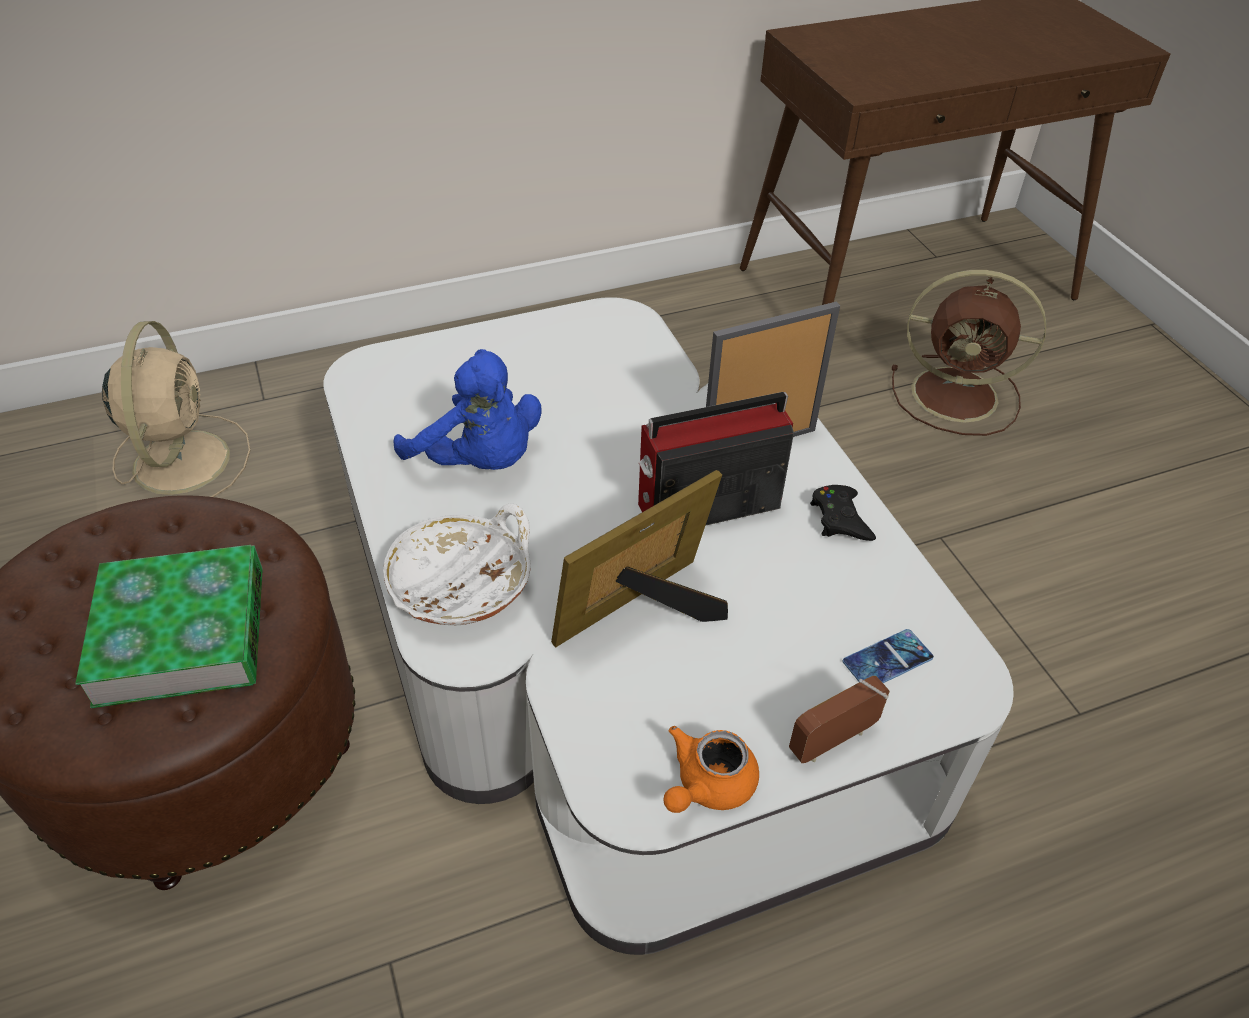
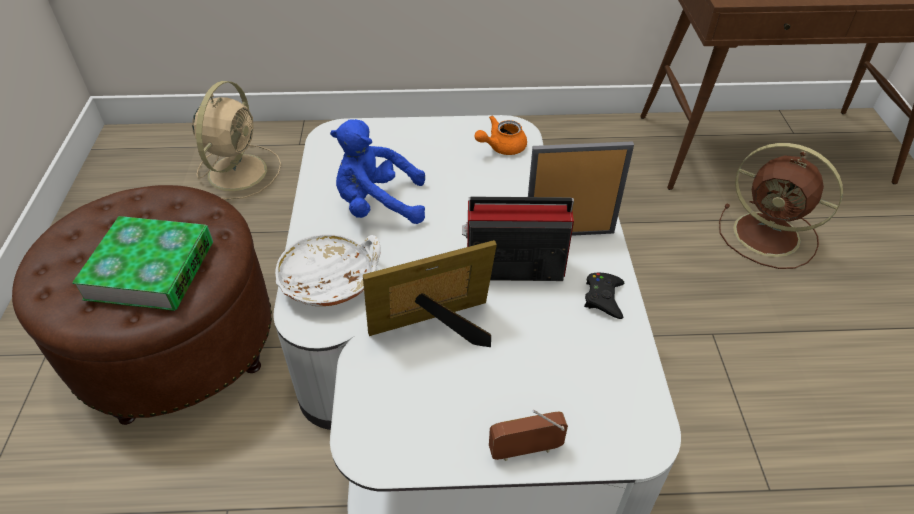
camera: 20 degrees right, 0 degrees up
blue plush toy [394,349,541,470] -> blue plush toy turned 120 degrees clockwise [330,119,425,224]
orange teapot [663,726,759,813] -> orange teapot moved to [474,116,527,155]
phone [843,629,934,683] -> none

